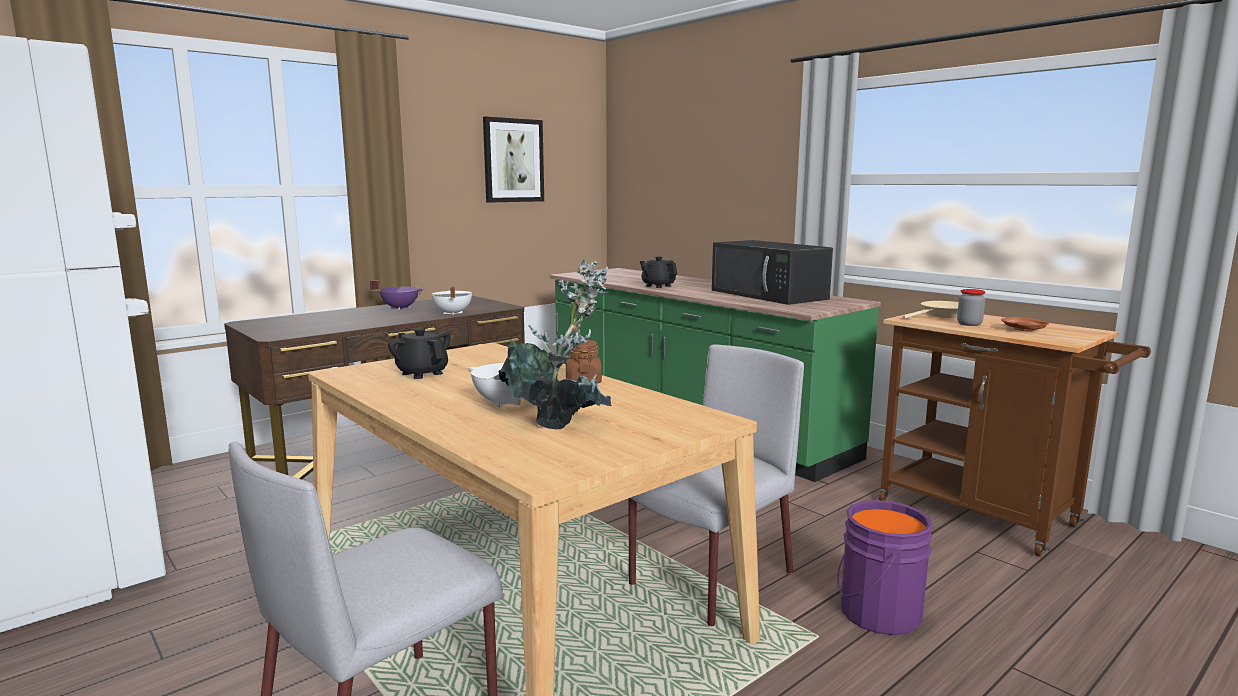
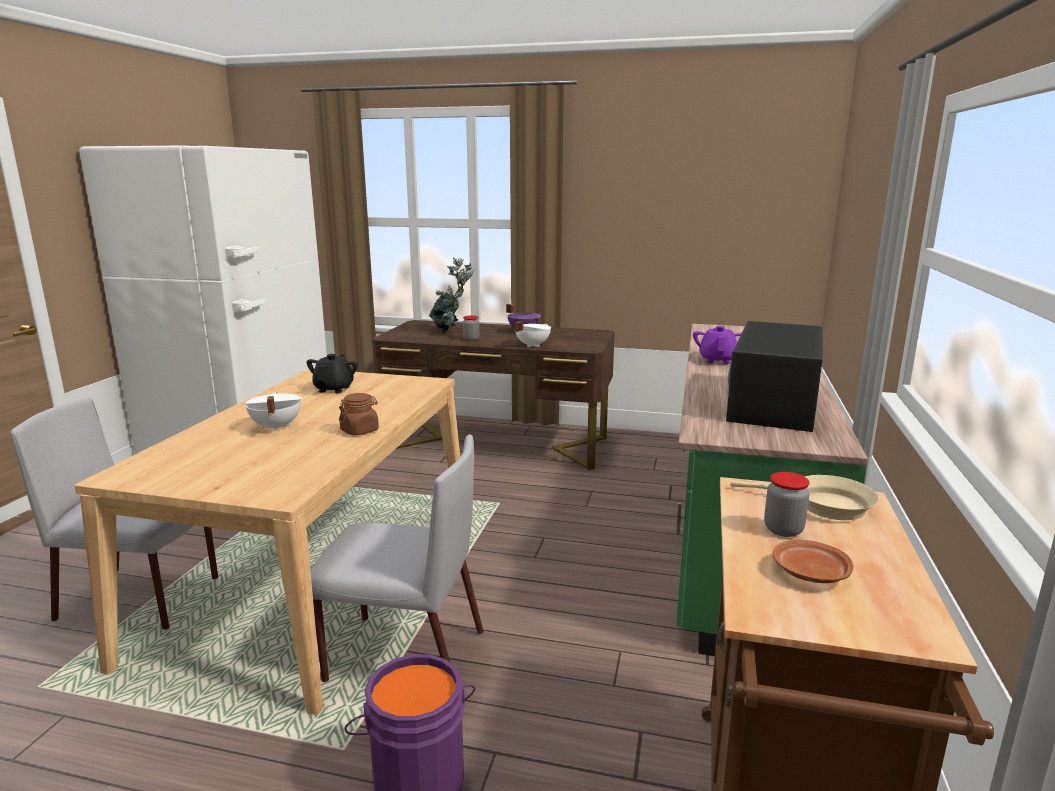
camera: 55 degrees right, 5 degrees up
picture [483,117,544,203] -> none
potted plant [498,260,612,430] -> potted plant moved to [429,257,474,334]
black teapot [640,257,677,288] -> purple teapot [693,326,742,364]
none -> jar [463,315,479,341]

